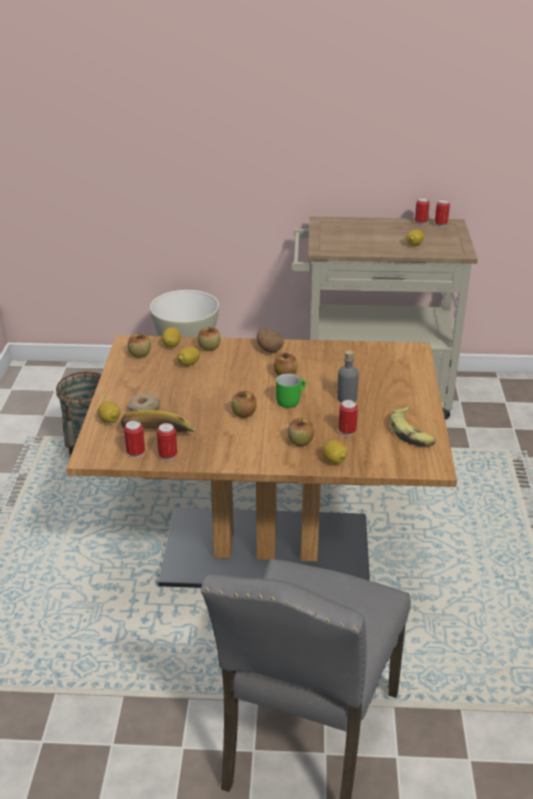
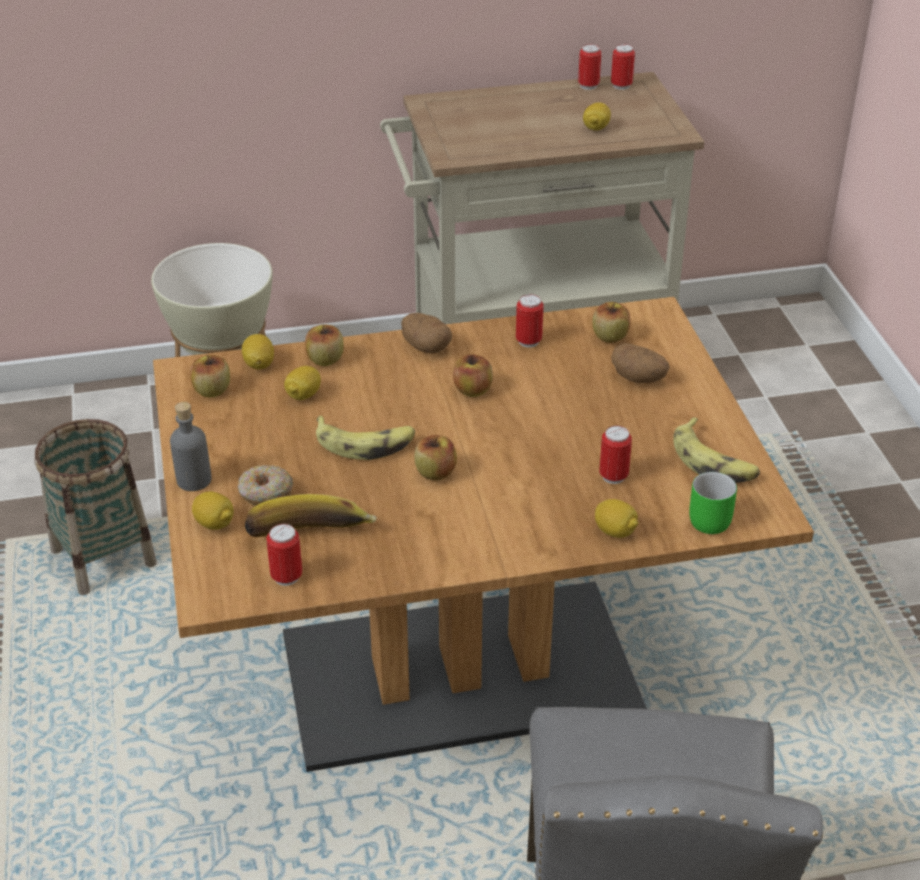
camera: 15 degrees left, 5 degrees up
can [157,423,177,460] -> can moved to [516,294,544,347]
green mug [276,373,306,408] -> green mug moved to [689,472,737,534]
apple [288,418,314,446] -> apple moved to [592,302,630,343]
grey bottle [337,350,359,403] -> grey bottle moved to [170,402,212,491]
none -> banana [316,416,415,460]
none -> potato [611,343,670,383]

